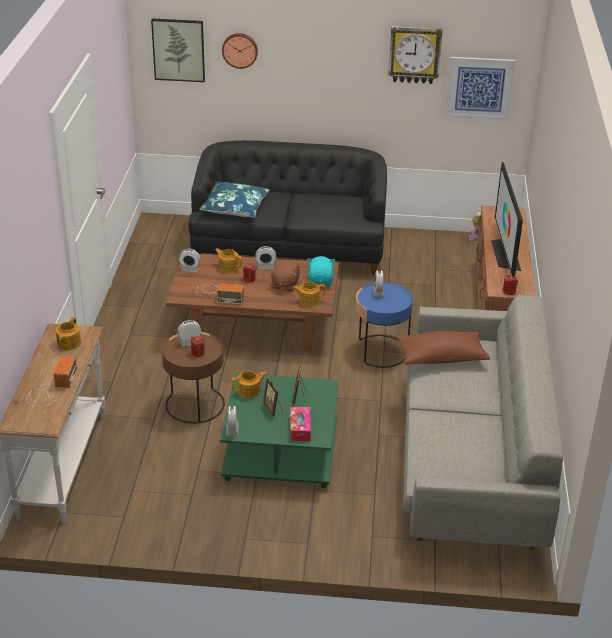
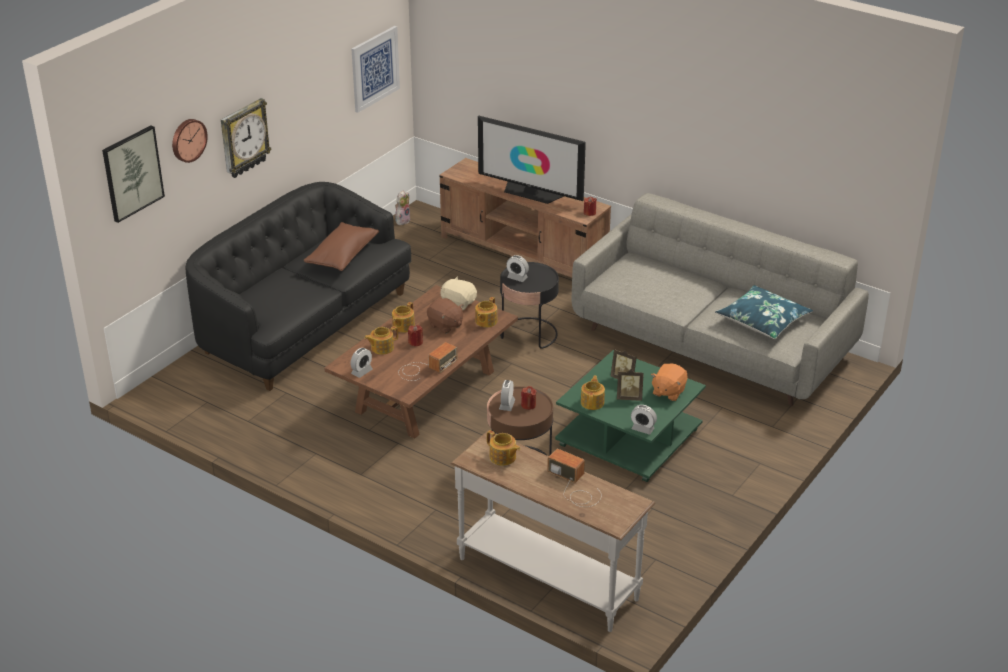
camera: 60 degrees left, 0 degrees up
blue pillow [199,182,270,218] -> blue pillow moved to [715,285,813,339]
alarm clock [255,246,276,269] -> teapot [392,302,415,333]
tissue box [290,407,311,441] -> orange plush toy [651,363,687,401]
turquoise plush toy [307,256,335,286] -> beige plush toy [441,276,477,310]
blue side table [356,282,413,368] -> black side table [500,262,559,349]
wall clock [388,26,443,84] -> wall clock moved to [221,98,271,178]
brown pillow [397,331,490,365] -> brown pillow moved to [303,222,379,271]

